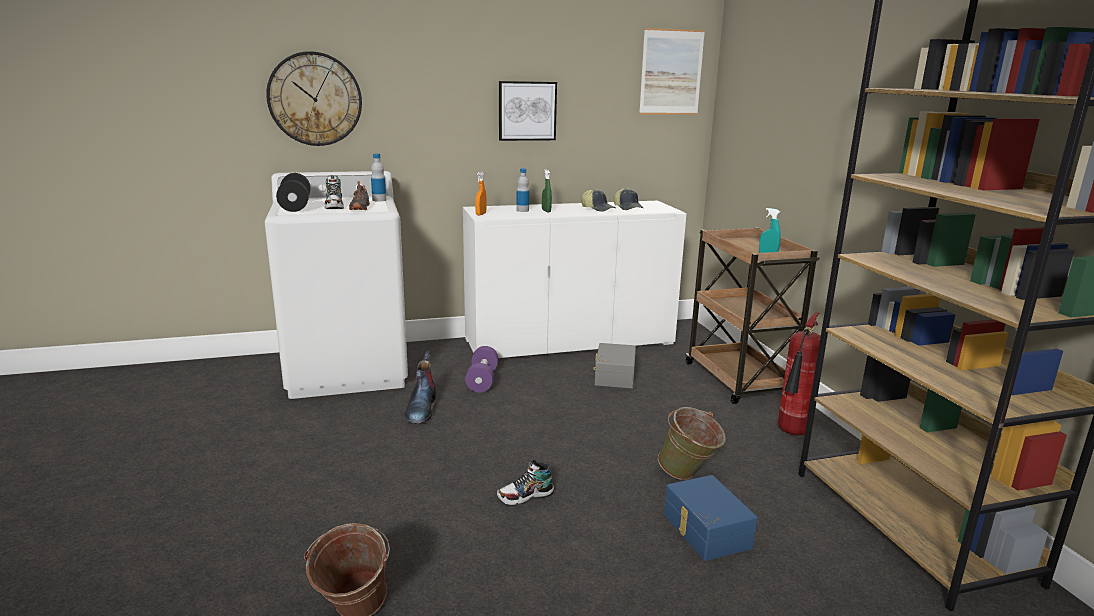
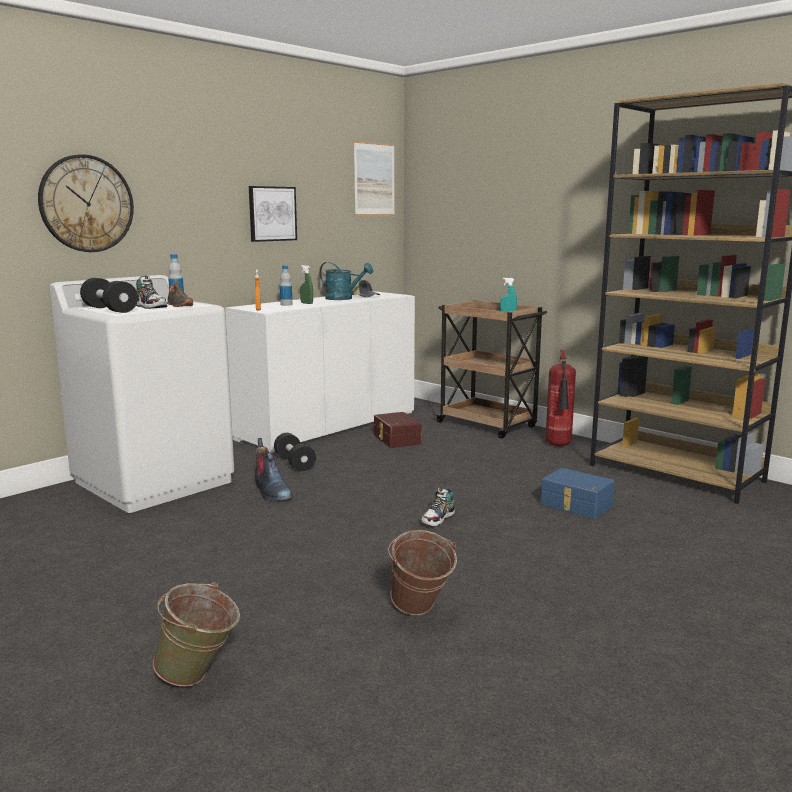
camera: 30 degrees left, 5 degrees down
purple dumbbell [465,346,498,392] -> black dumbbell [274,433,316,471]
cap [581,189,616,212] -> turquoise watering can [319,262,373,300]
grey storage box [593,343,636,388] -> brown storage box [374,412,421,448]
green bucket [658,407,725,480] -> green bucket moved to [153,582,240,687]

